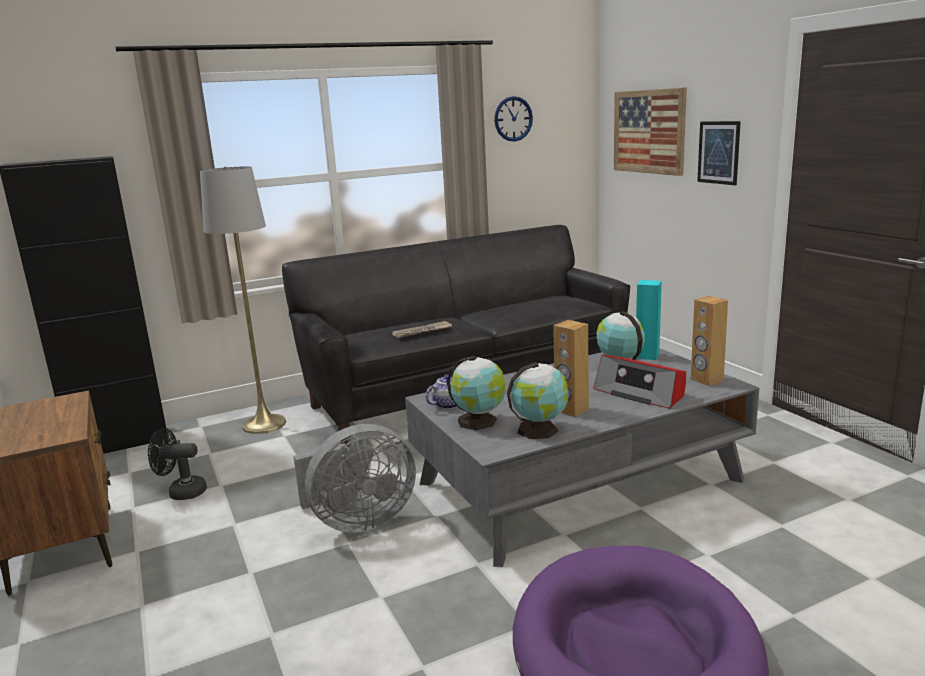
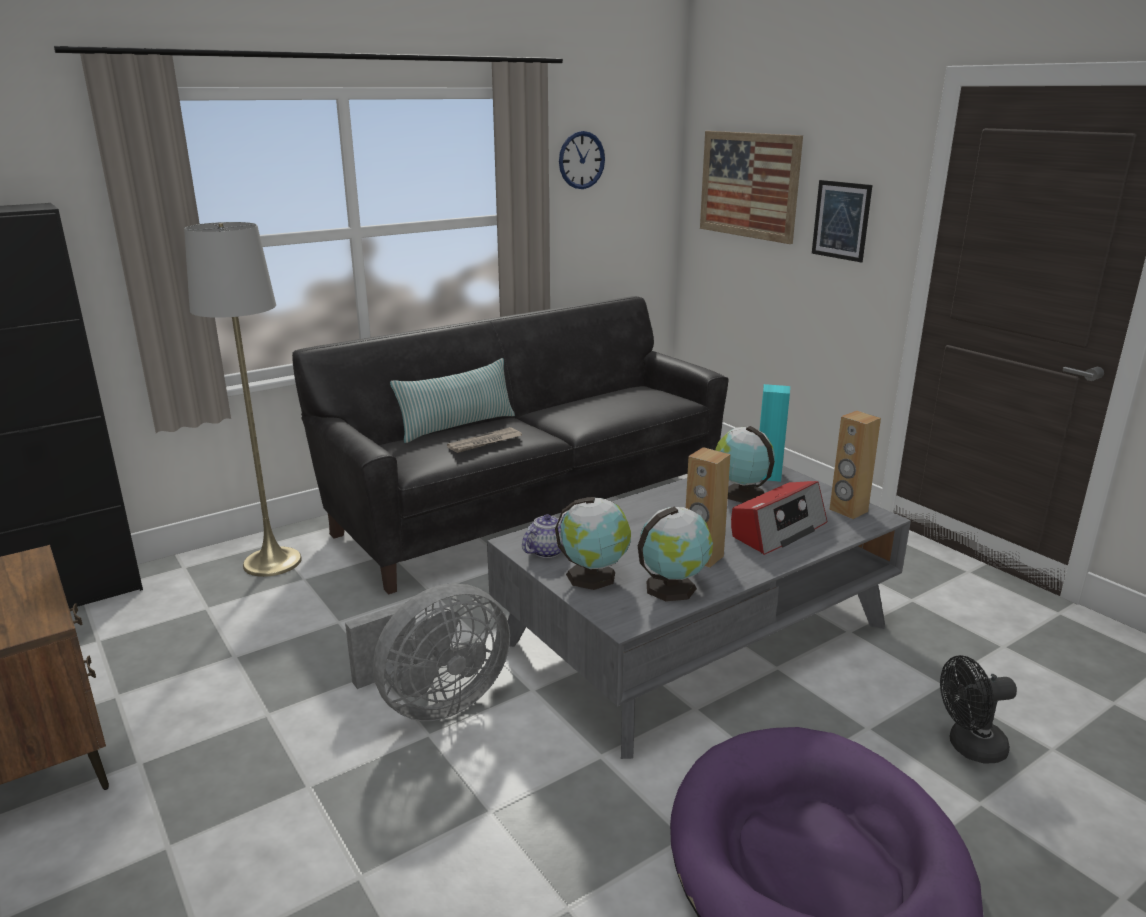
camera: 10 degrees left, 5 degrees up
black fan [148,428,207,500] -> black fan moved to [940,655,1017,763]
radio [594,355,686,409] -> radio turned 75 degrees counterclockwise [731,481,827,555]
none -> pillow [390,358,515,443]

